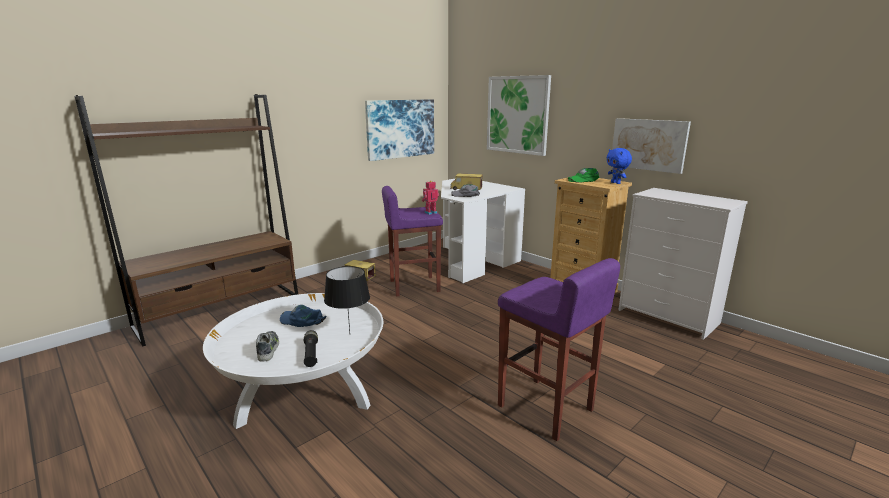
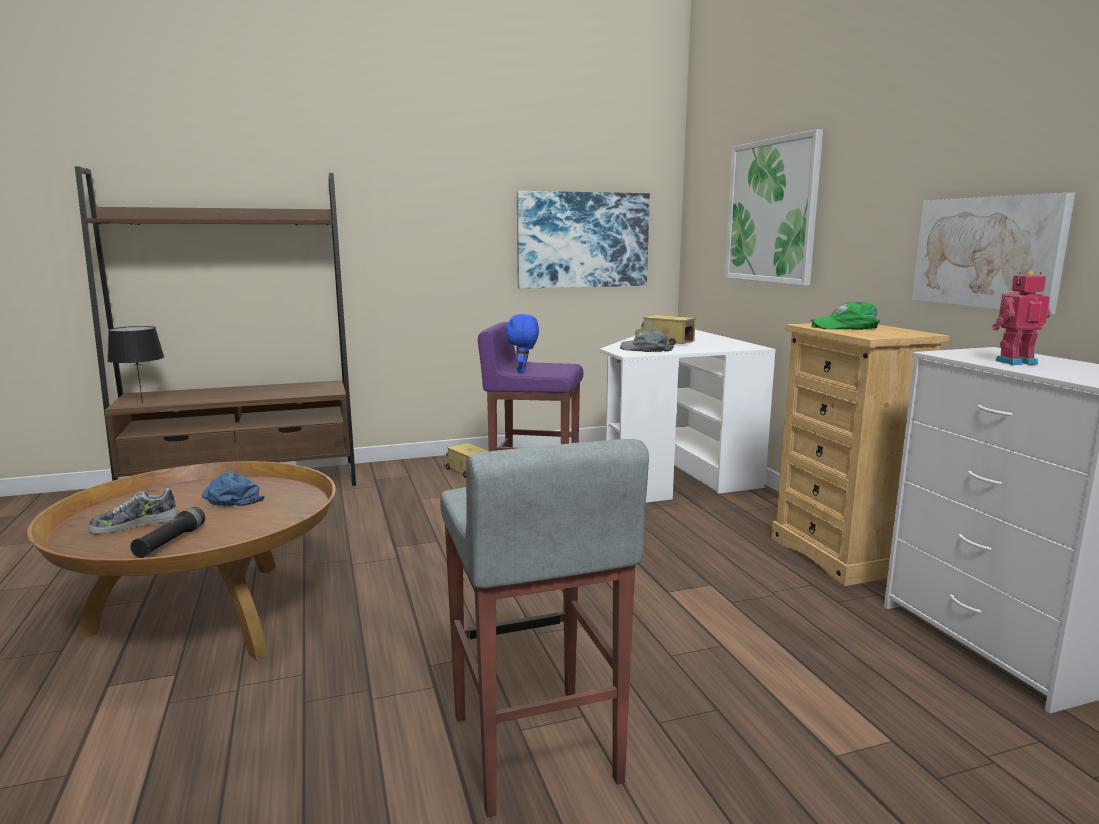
camera: 25 degrees right, 5 degrees down
white coffee table [203,293,383,429] -> brown coffee table [27,461,336,661]
shoe [256,331,279,362] -> shoe turned 135 degrees counterclockwise [88,488,178,534]
black table lamp [324,266,370,333] -> black table lamp moved to [107,326,164,403]
toy robot [422,181,439,215] -> toy robot moved to [992,270,1051,365]
purple stool [498,258,620,441] -> grey stool [440,439,649,817]
blue plush toy [607,148,632,184] -> blue plush toy moved to [505,314,539,372]

